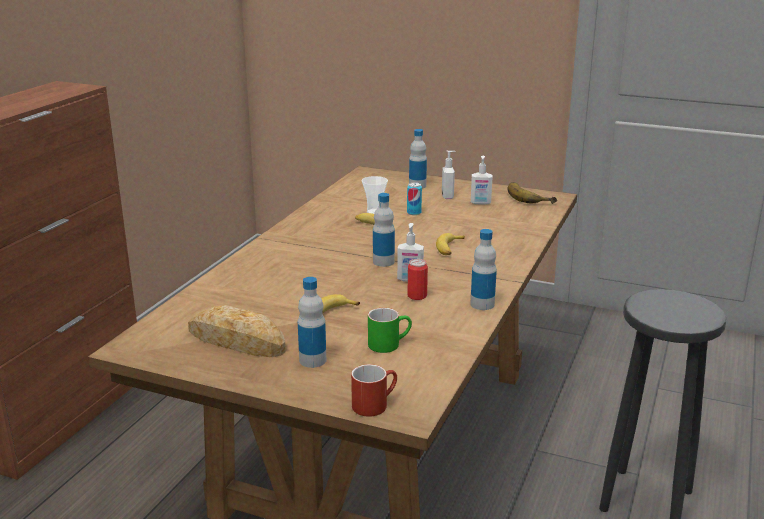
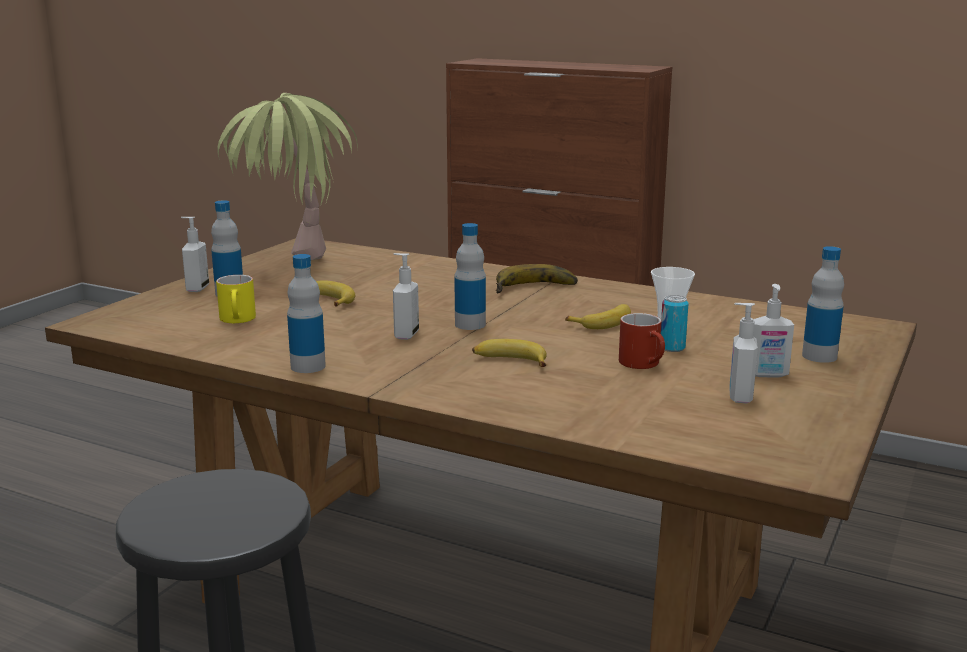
camera: 95 degrees right, 5 degrees down
bread [188,305,286,357] -> potted plant [217,93,358,260]
red mug [351,364,397,417] -> red mug moved to [619,313,665,369]
green mug [368,308,412,353] -> yellow mug [216,275,256,323]
can [407,259,428,300] -> none
banana [508,182,557,204] -> banana moved to [496,264,578,294]
none -> soap dispenser [181,217,209,292]

